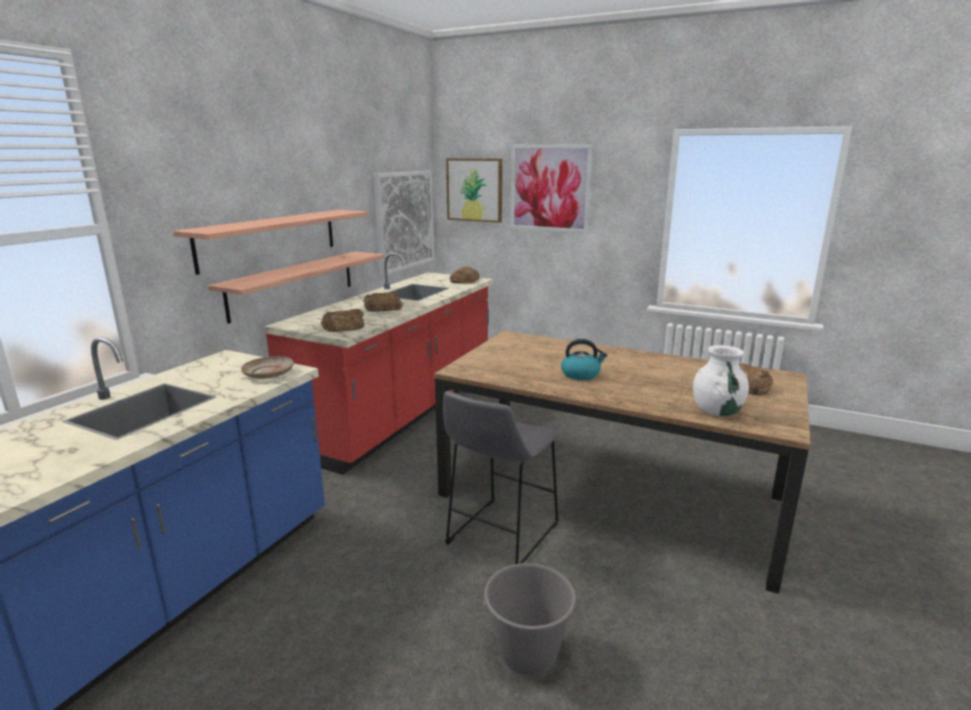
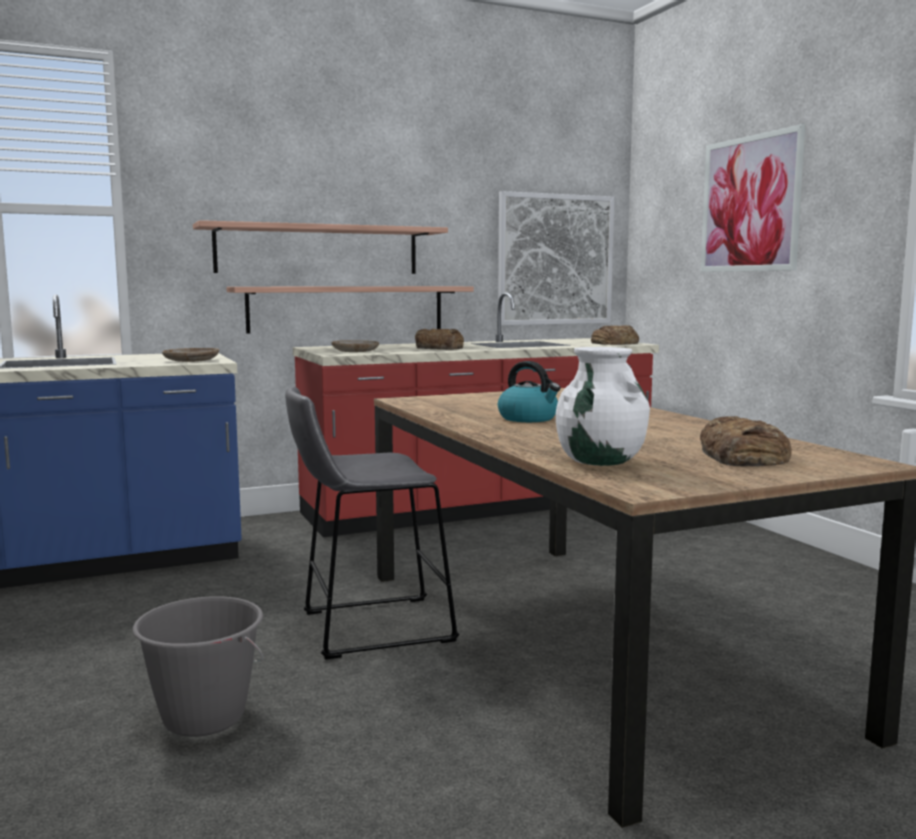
camera: 40 degrees right, 10 degrees down
bread [321,309,364,332] -> beige plate [331,340,379,352]
picture [446,158,502,223] -> none

